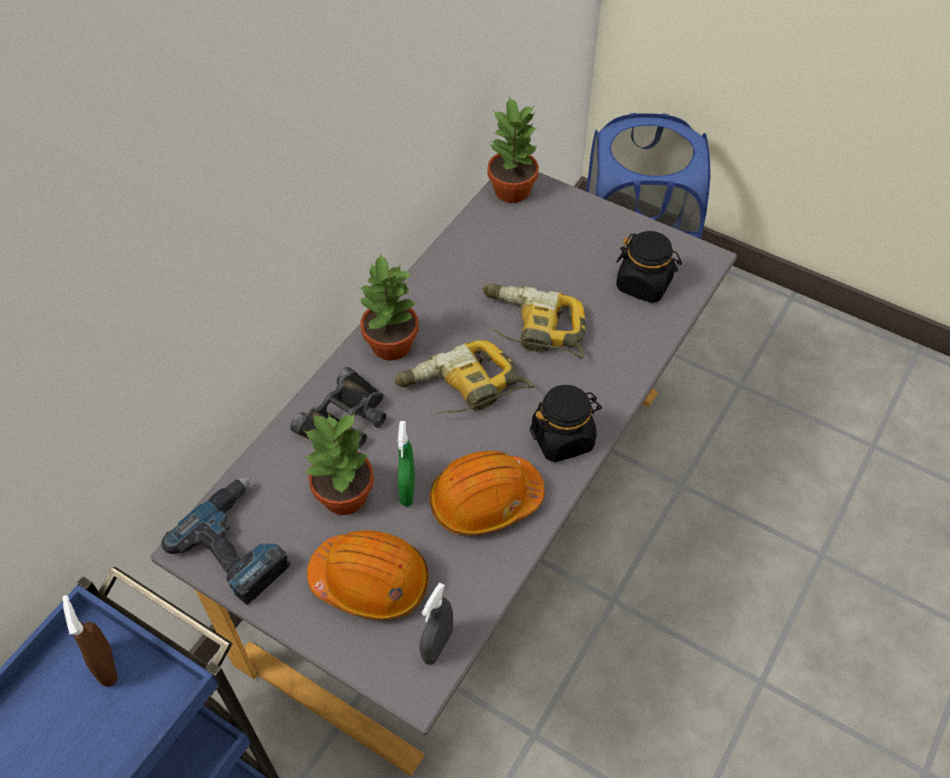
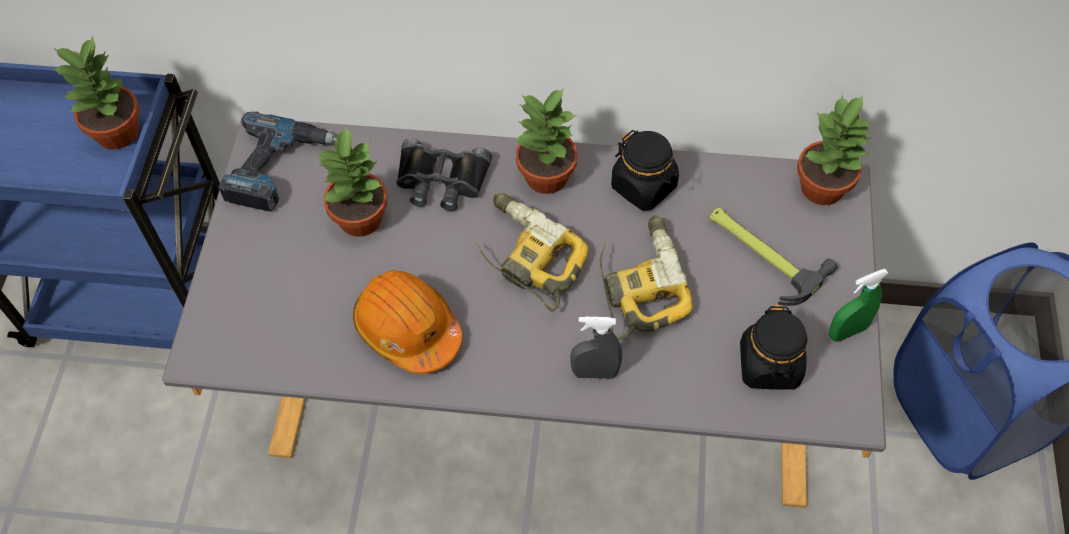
camera: 65 degrees right, 5 degrees up
brown spray bottle [62,595,118,687] -> potted plant [52,36,140,149]
orange hard hat [307,530,429,620] -> none
green spray bottle [398,421,415,506] -> green spray bottle moved to [829,269,889,342]
grey spray bottle [419,583,453,665] -> grey spray bottle moved to [570,317,622,379]
black jar [530,385,602,462] -> black jar moved to [611,130,679,211]
none -> hammer [709,208,838,306]

